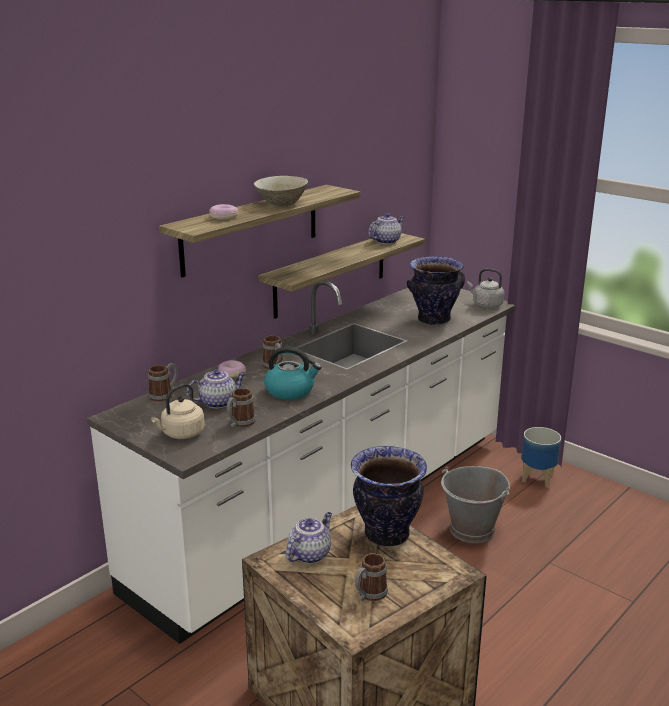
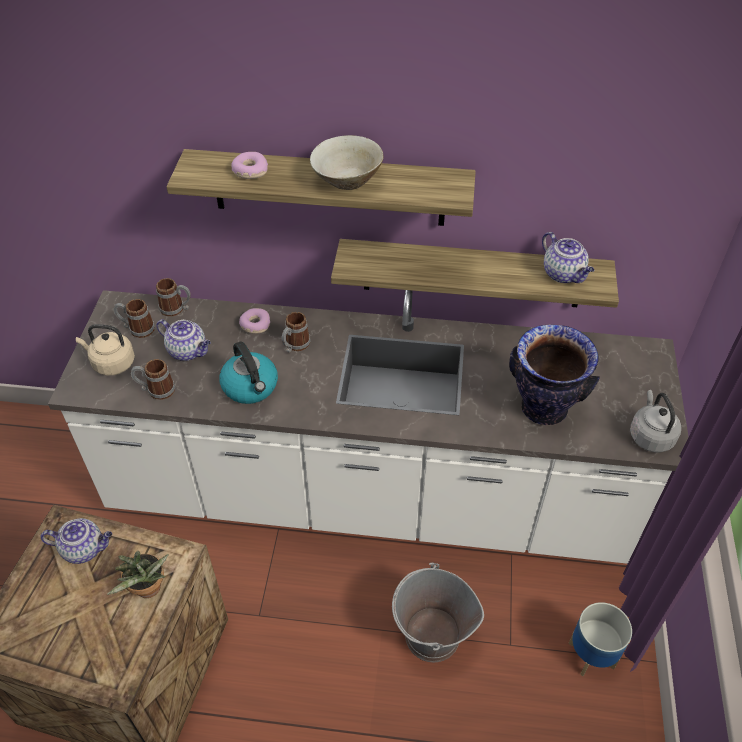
camera: 55 degrees right, 25 degrees up
vase [351,446,427,547] -> potted plant [107,551,169,598]
mug [355,553,388,601] -> mug moved to [113,299,155,338]
teapot [368,213,404,244] -> teapot turned 45 degrees clockwise [542,232,594,283]

